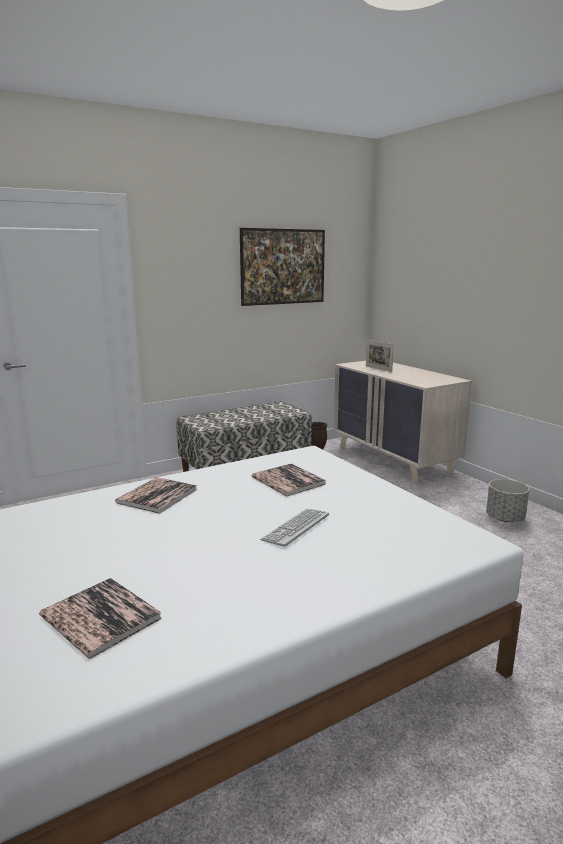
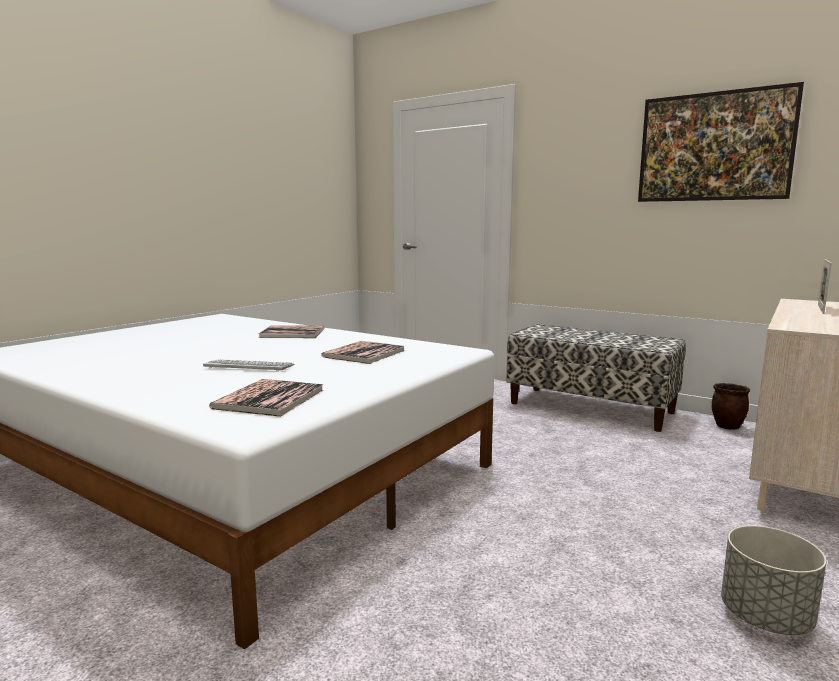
camera: 65 degrees right, 5 degrees down
book [39,578,162,659] -> book moved to [209,379,324,417]

